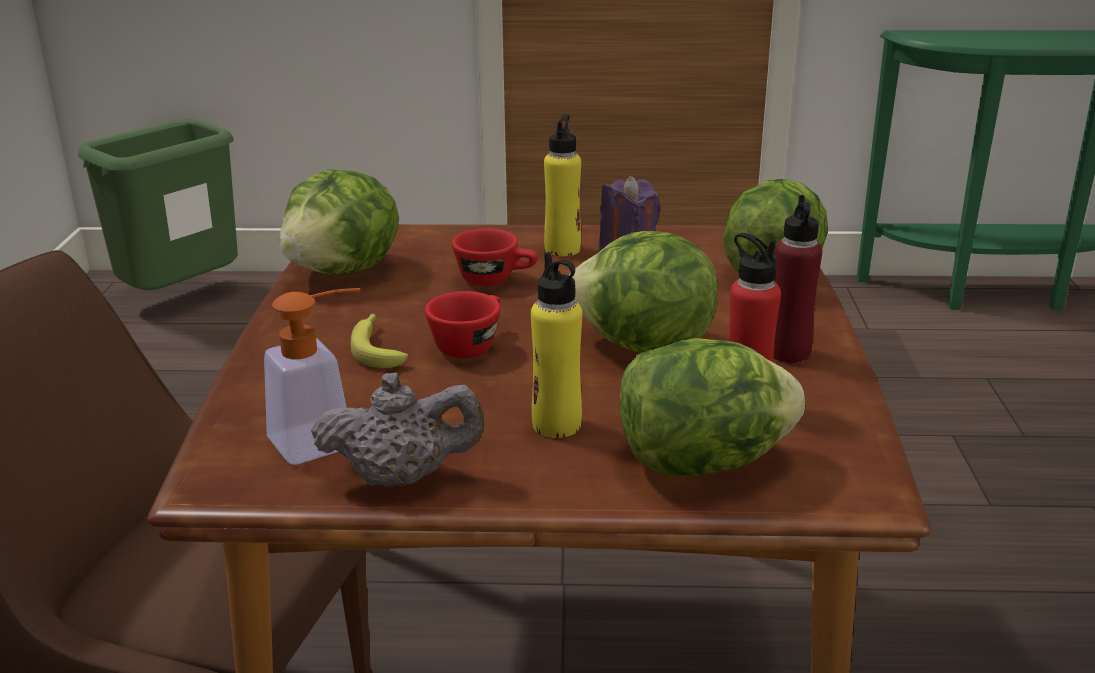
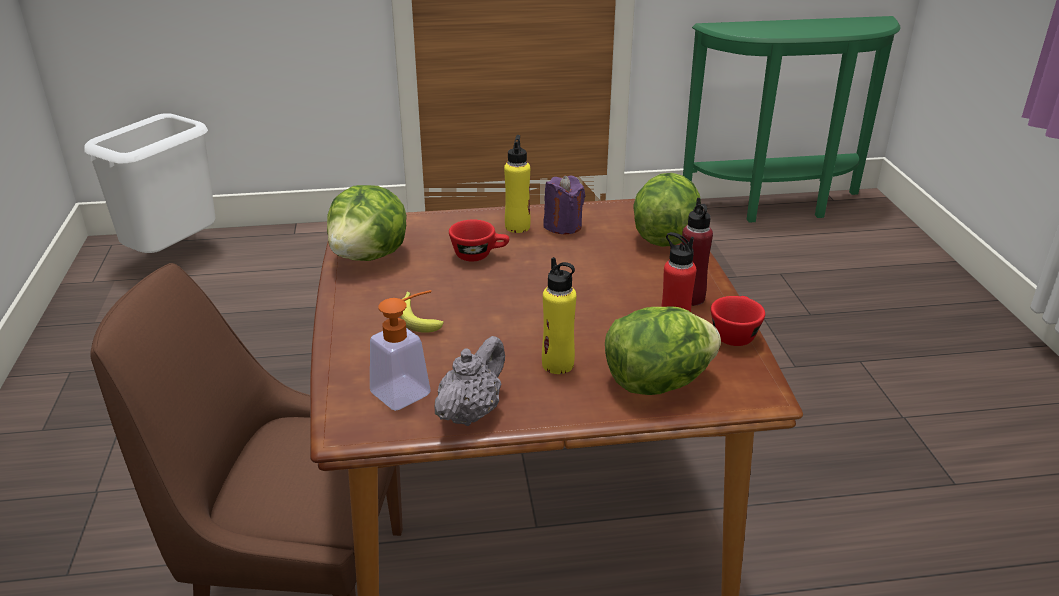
camera: 10 degrees left, 5 degrees up
green trash can [78,119,238,290] -> white trash can [84,113,216,253]
grey teapot [311,372,485,487] -> grey teapot turned 45 degrees counterclockwise [434,336,505,426]
red cup [425,291,500,358] -> red cup moved to [711,296,765,346]
lettuce [569,231,718,353] -> none

